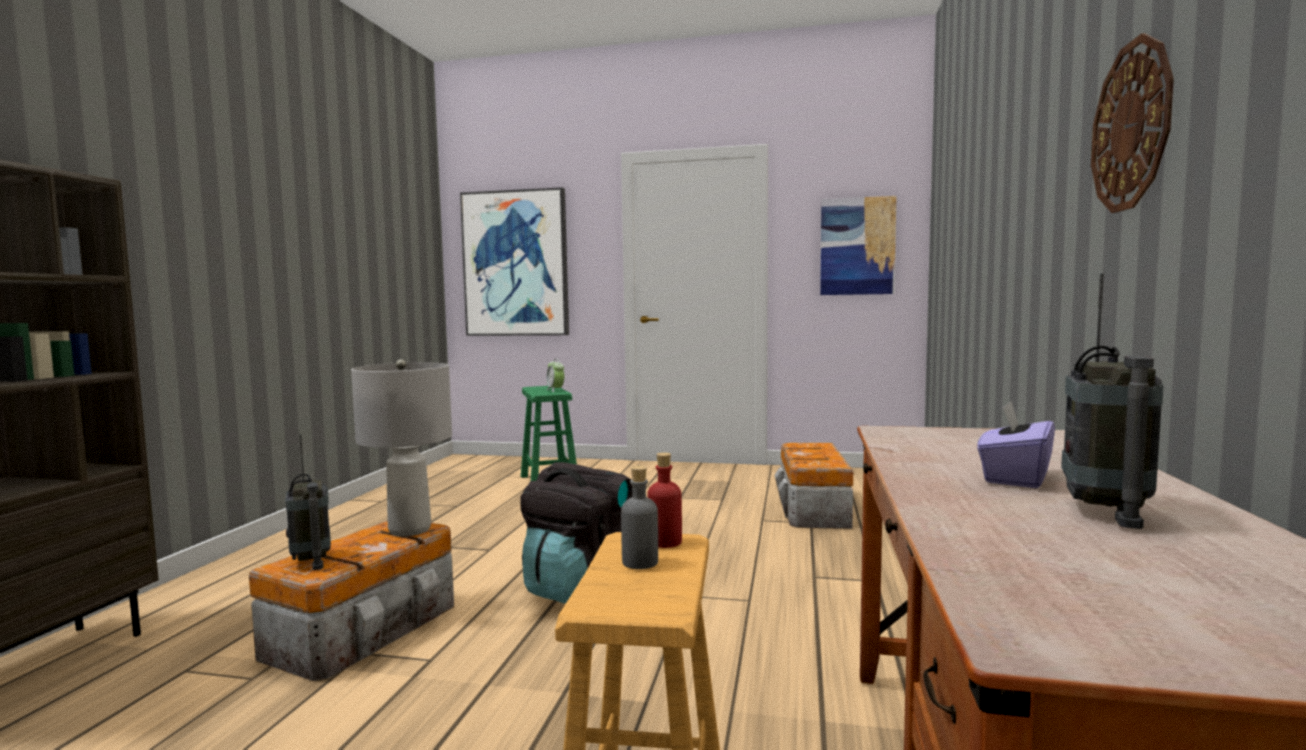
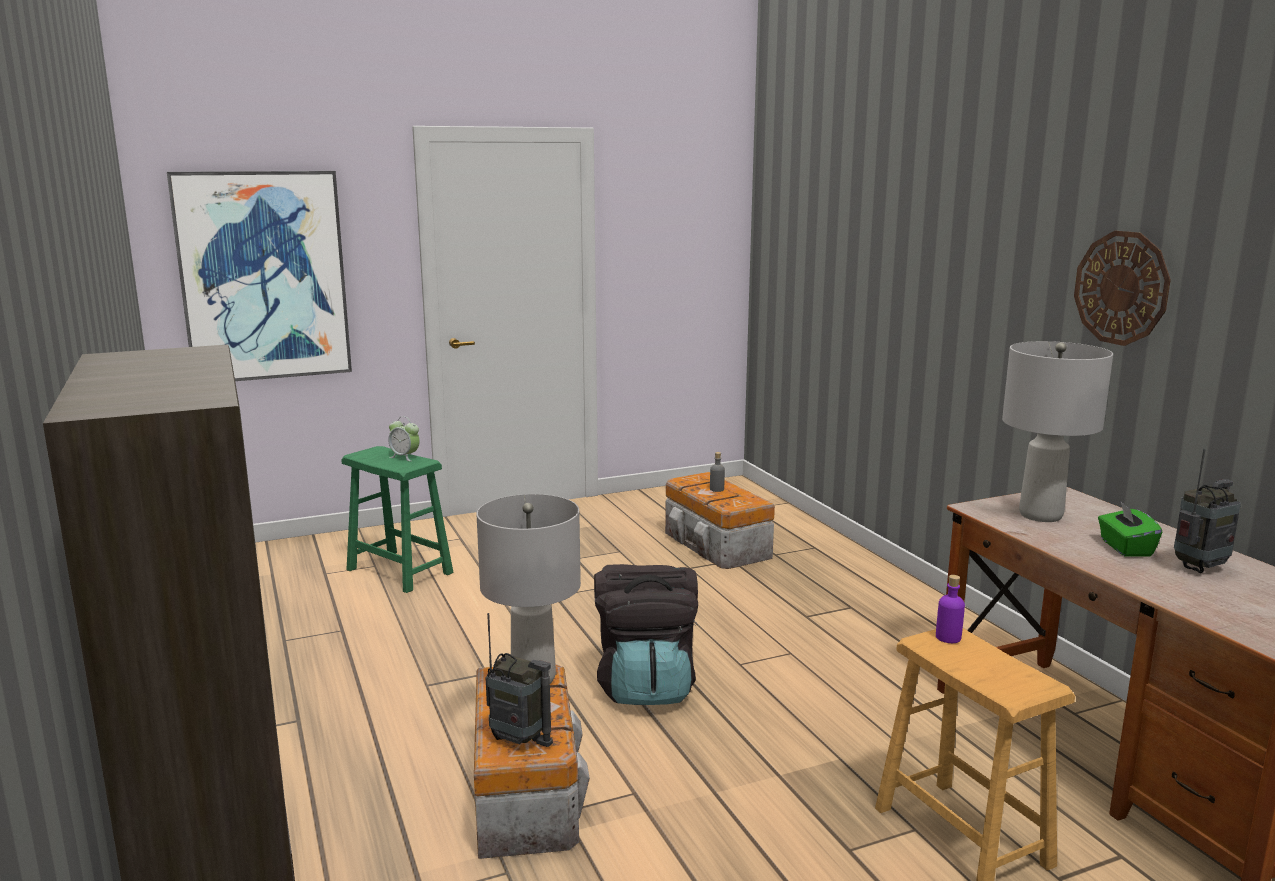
camera: 35 degrees left, 10 degrees up
grey bottle [621,466,658,569] -> grey bottle moved to [710,452,725,492]
red bottle [647,452,682,548] -> purple bottle [936,575,965,643]
picture [820,196,897,295] -> none
purple tissue box [977,401,1055,488] -> green tissue box [1098,502,1162,557]
radio [1061,273,1164,529] -> radio turned 105 degrees counterclockwise [1174,449,1241,573]
none -> grey table lamp [1002,341,1113,522]

